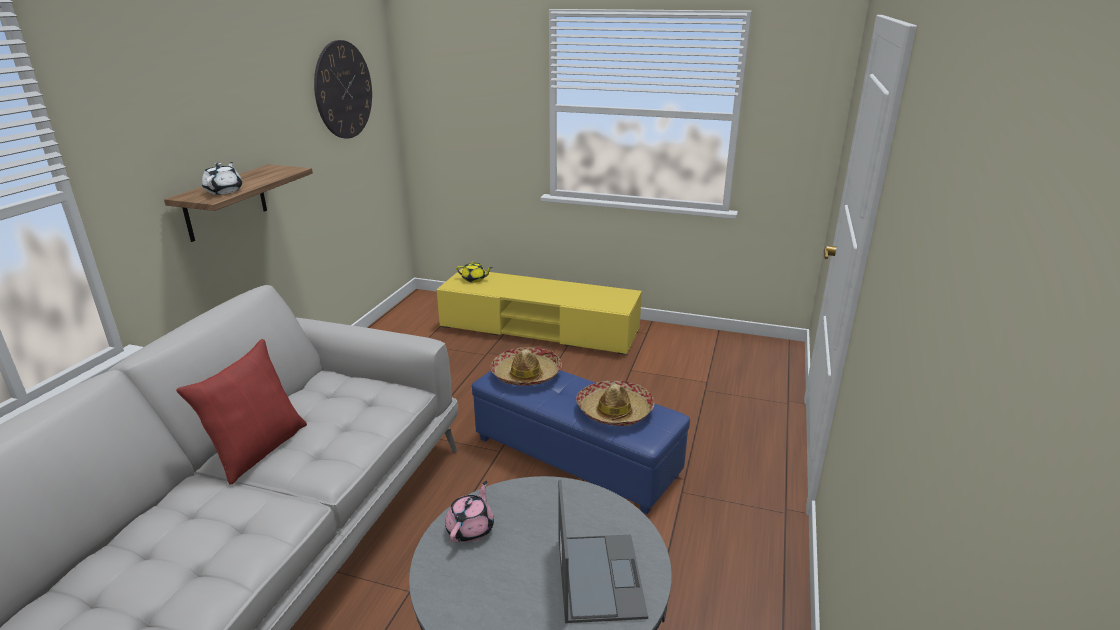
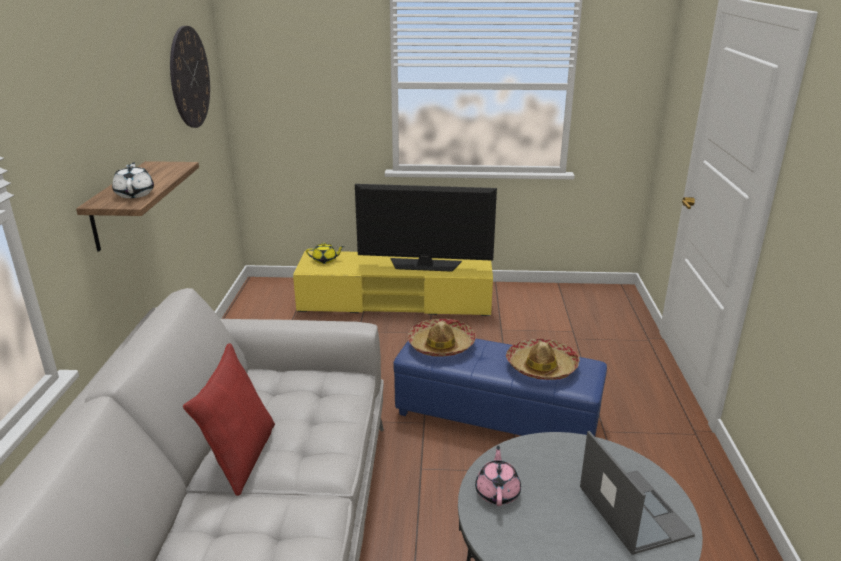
camera: 15 degrees left, 0 degrees up
none -> television [355,184,497,272]

